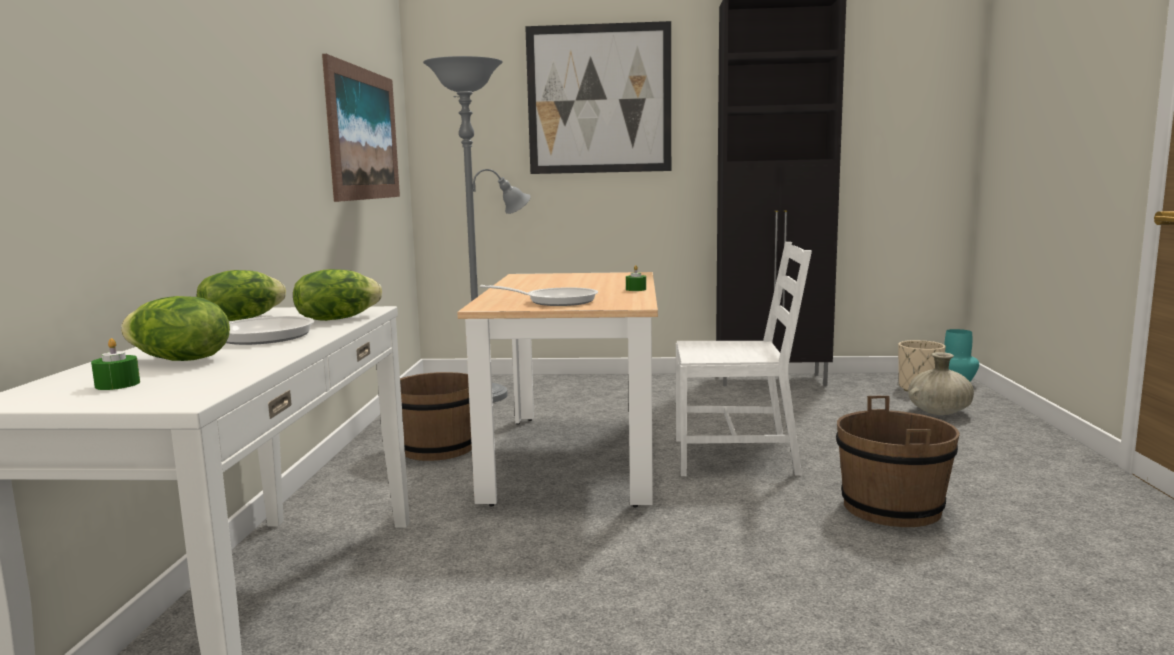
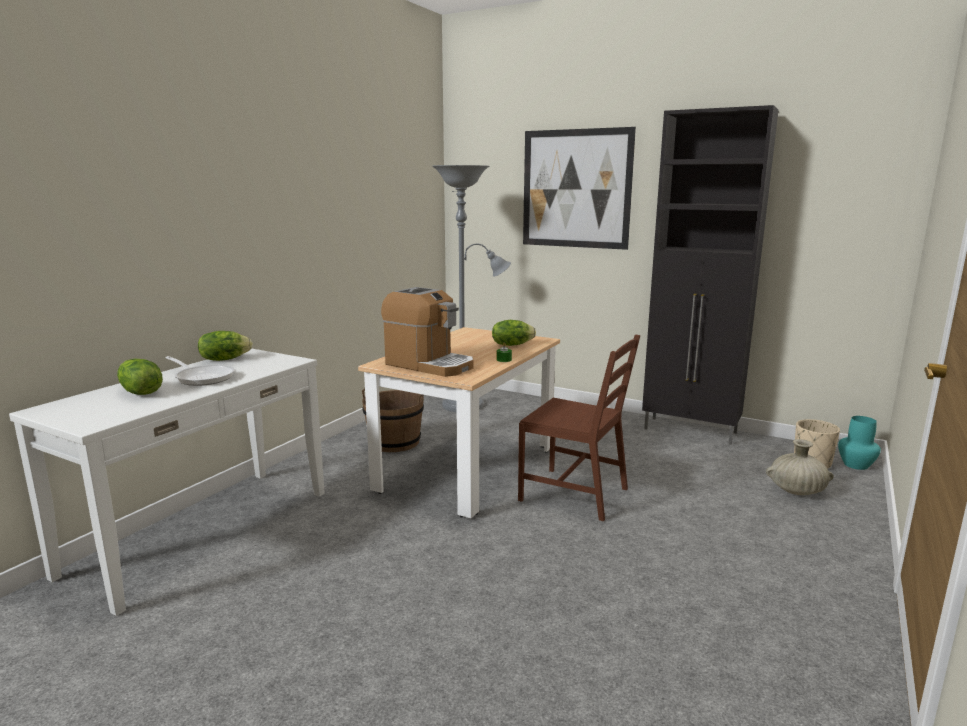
camera: 25 degrees right, 5 degrees up
green candle [91,338,140,390] -> none
lettuce [293,269,382,321] -> lettuce moved to [492,320,536,346]
picture [322,54,400,202] -> none
frying pan [480,285,598,306] -> coffee machine [381,287,473,377]
white chair [676,242,812,476] -> brown chair [518,335,640,521]
brown bucket [836,396,960,527] -> none

